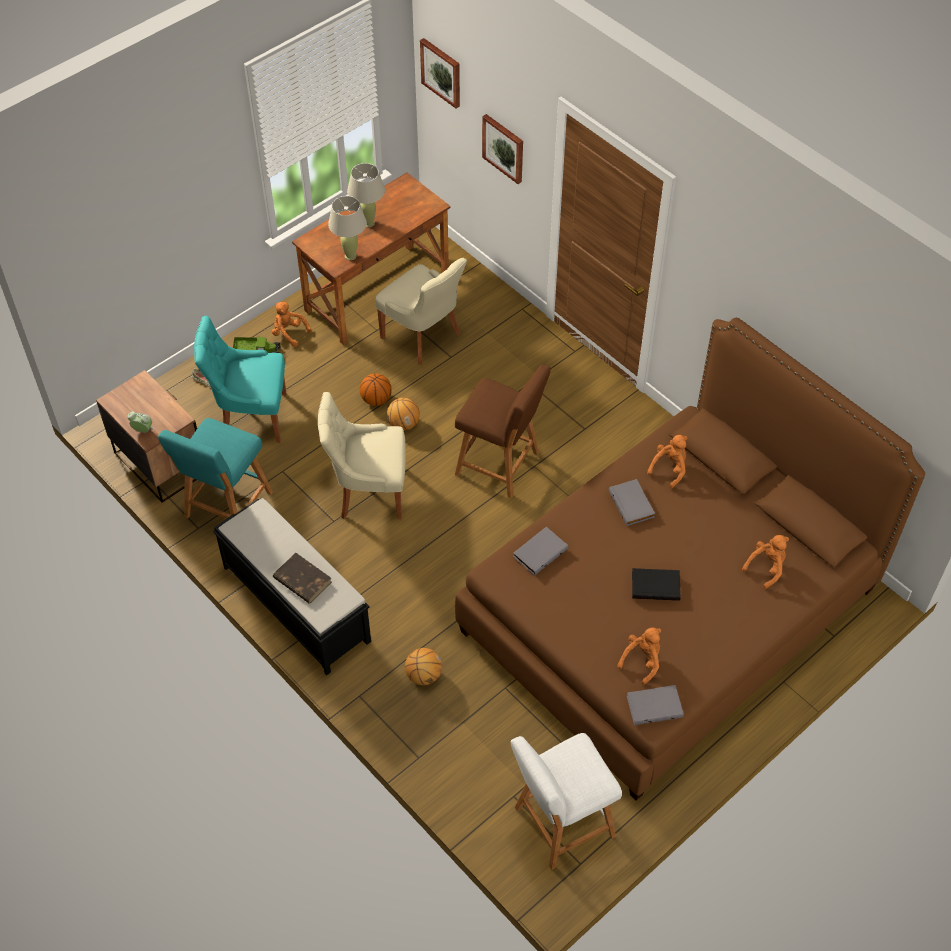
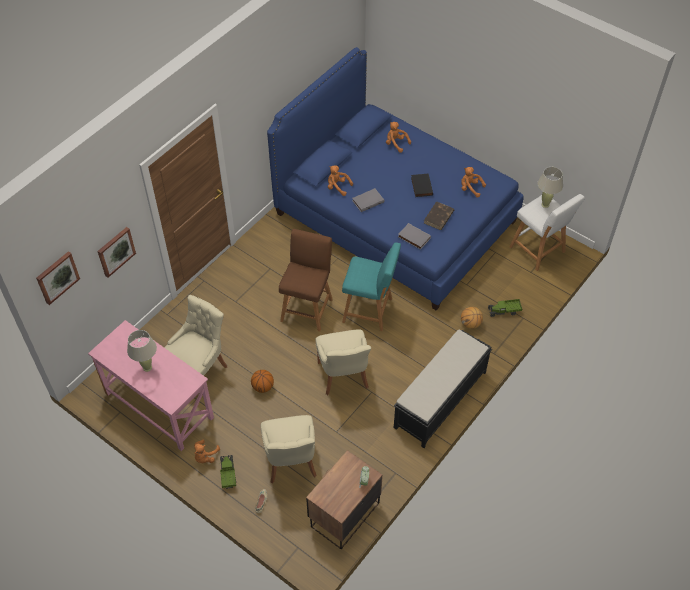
camera: 100 degrees left, 0 degrees up
turquoise stool [158,418,273,519] -> turquoise stool moved to [342,243,401,331]
turquoise chair [194,316,286,443] -> beige chair [261,415,317,484]
brown book [273,553,332,604] -> brown book moved to [424,201,454,230]
brown desk [292,172,450,345] -> pink desk [88,320,214,451]
beige table lamp [328,196,367,260] -> beige table lamp moved to [538,167,563,208]
basketball [387,398,420,430] -> none
brown bed [455,318,925,801] -> blue bed [267,47,524,310]
grey book [627,685,684,725] -> none
none -> toy truck [488,299,522,317]

